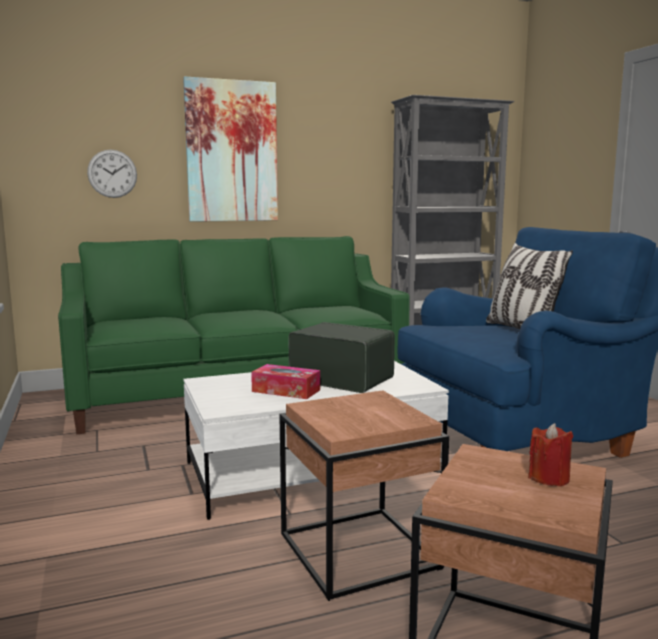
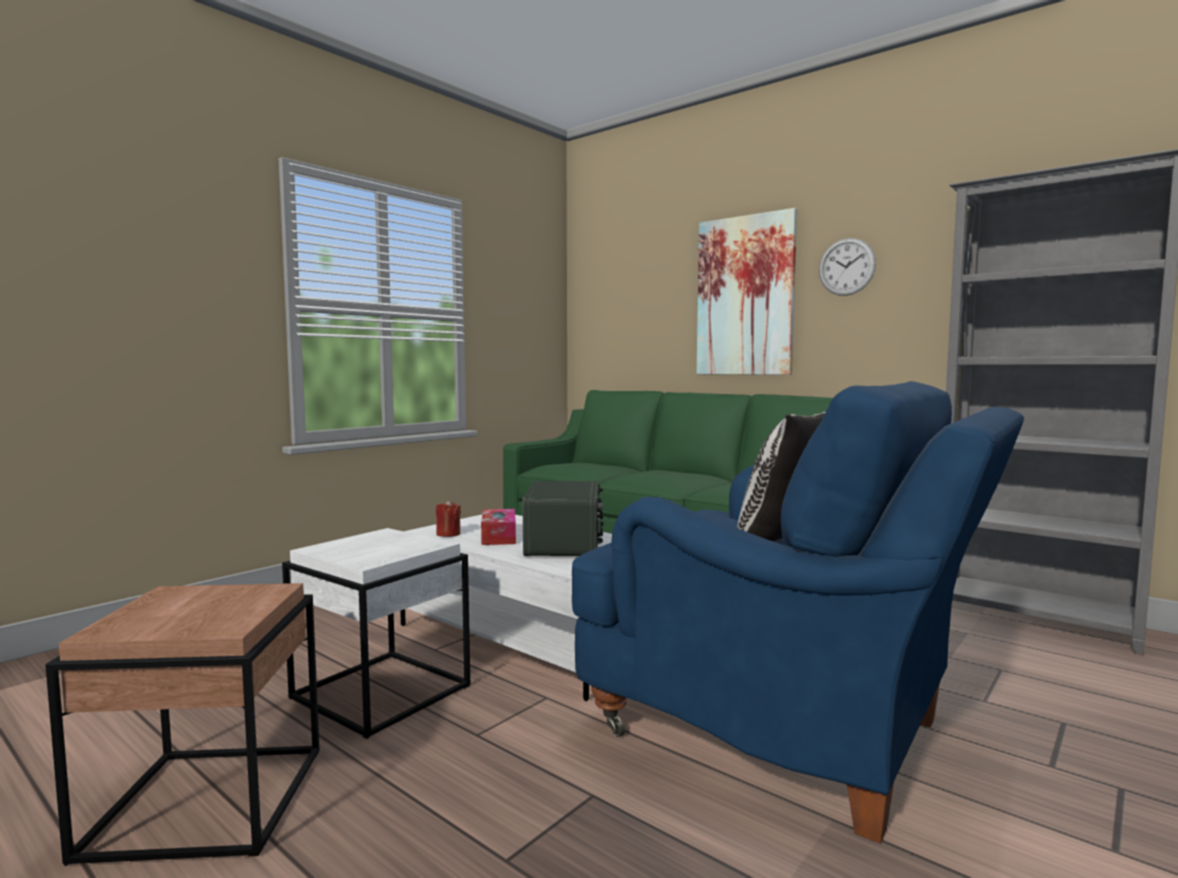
camera: 60 degrees right, 5 degrees down
wall clock [87,150,137,198] -> wall clock moved to [819,238,876,296]
brown side table [279,390,449,601] -> white side table [282,528,470,739]
red candle [528,423,573,487] -> red candle moved to [436,500,461,537]

